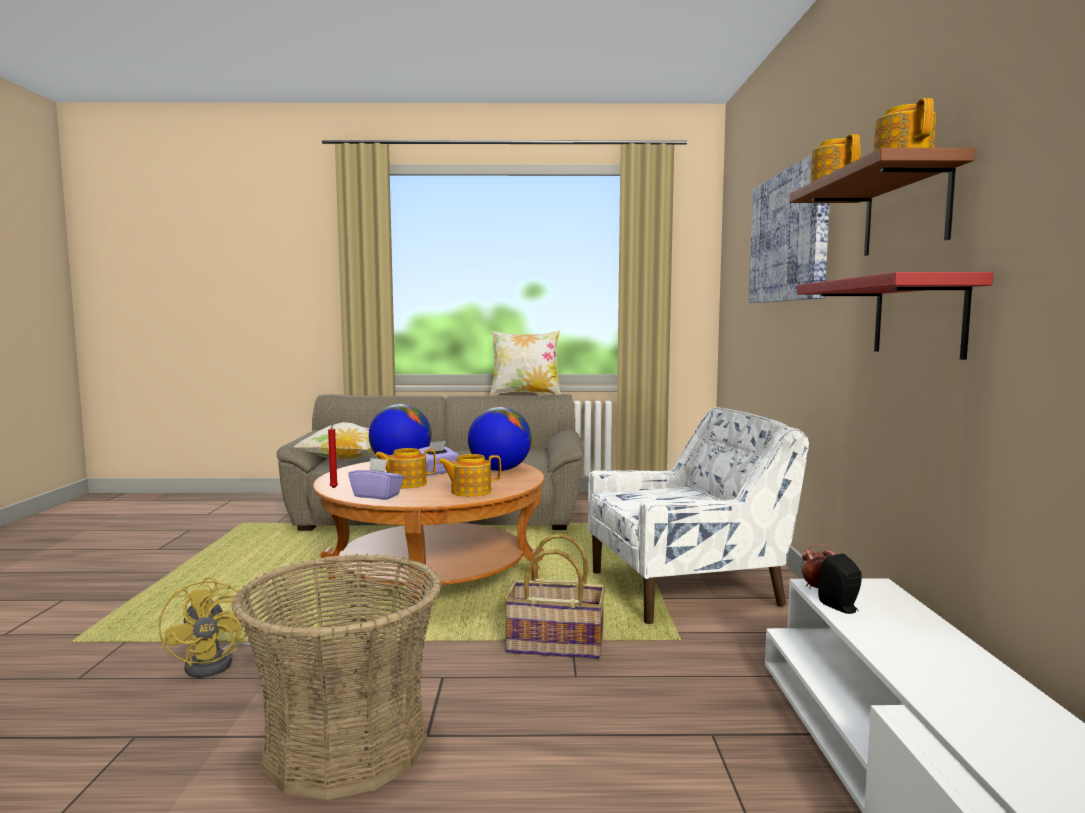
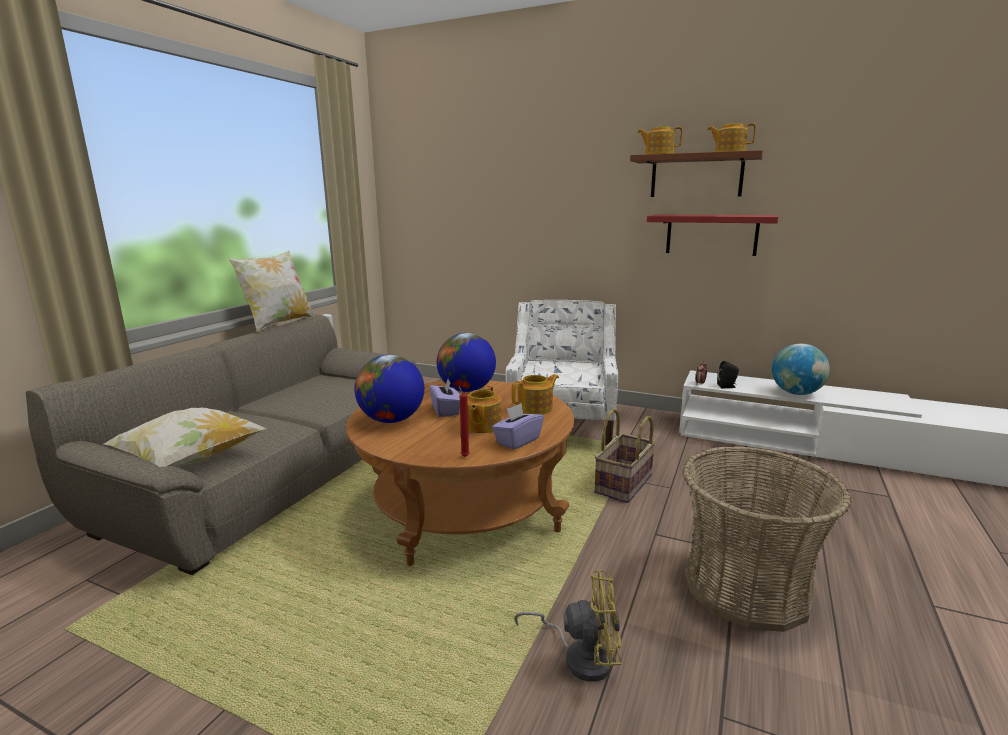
camera: 65 degrees left, 10 degrees up
teapot [438,454,501,497] -> teapot turned 135 degrees counterclockwise [512,374,559,415]
picture [749,154,830,303] -> none
none -> globe [772,344,830,395]

